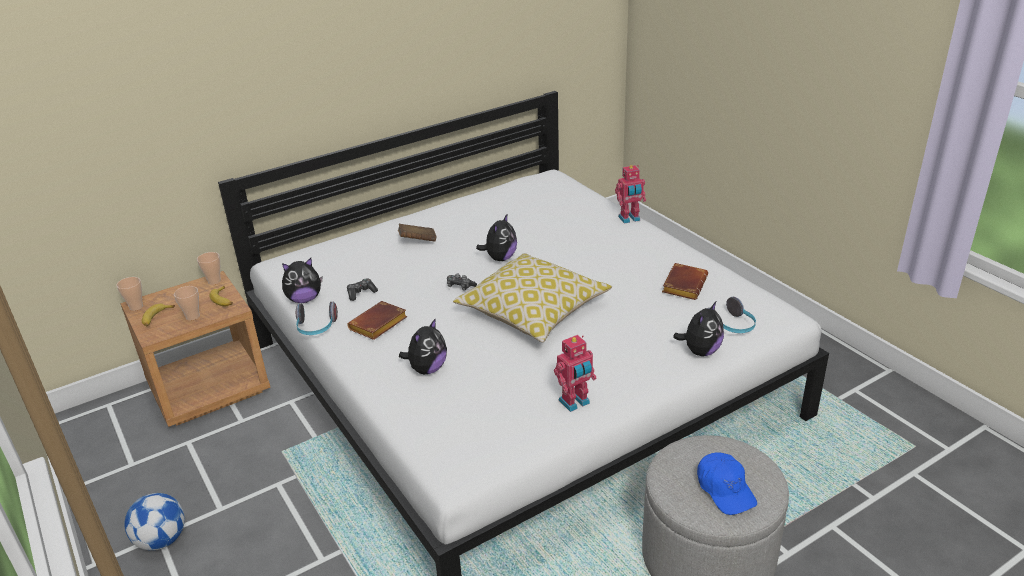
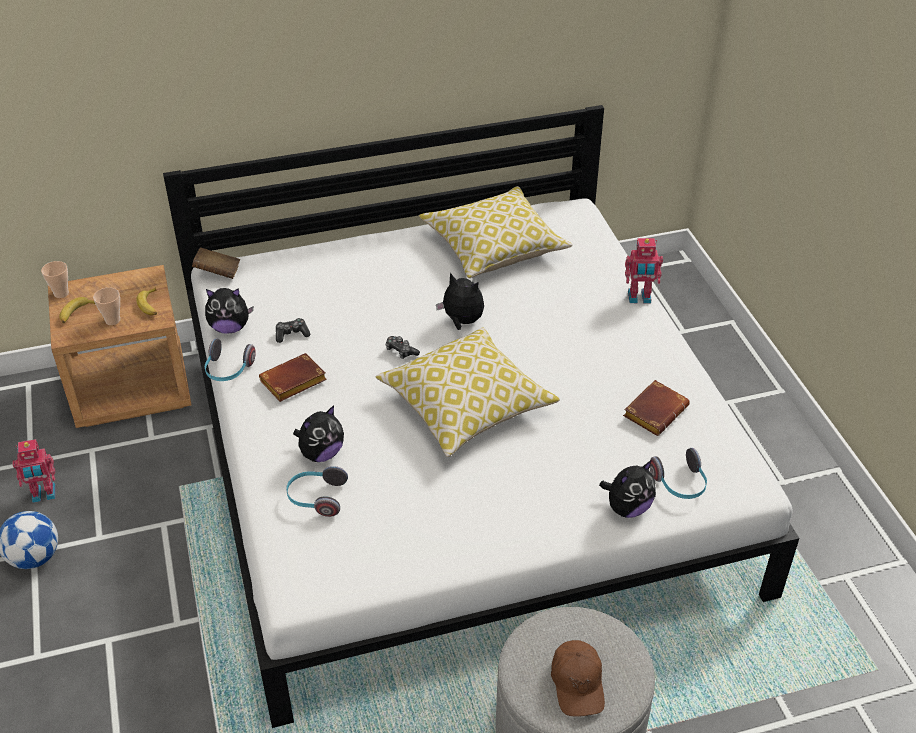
camera: 15 degrees right, 10 degrees up
cup [197,252,221,285] -> none
brown book [398,224,436,242] -> brown book moved to [192,247,240,279]
plush toy [476,213,517,261] -> plush toy turned 105 degrees counterclockwise [436,273,484,330]
toy robot [554,335,597,412] -> toy robot moved to [12,439,55,503]
blue cap [697,452,757,515] -> brown cap [551,640,605,717]
none -> headphones [286,466,348,517]
none -> pillow [419,186,573,278]

